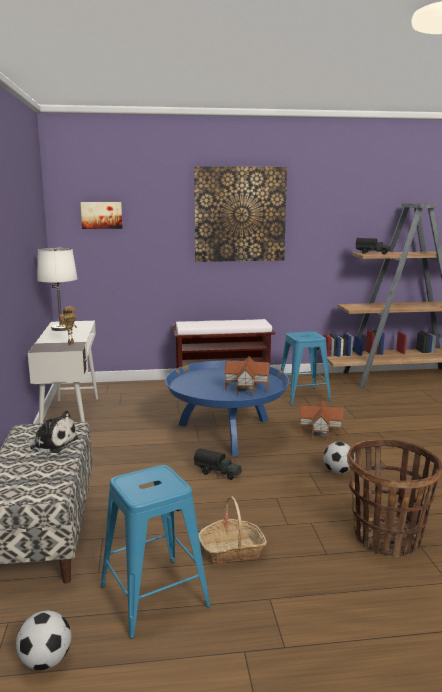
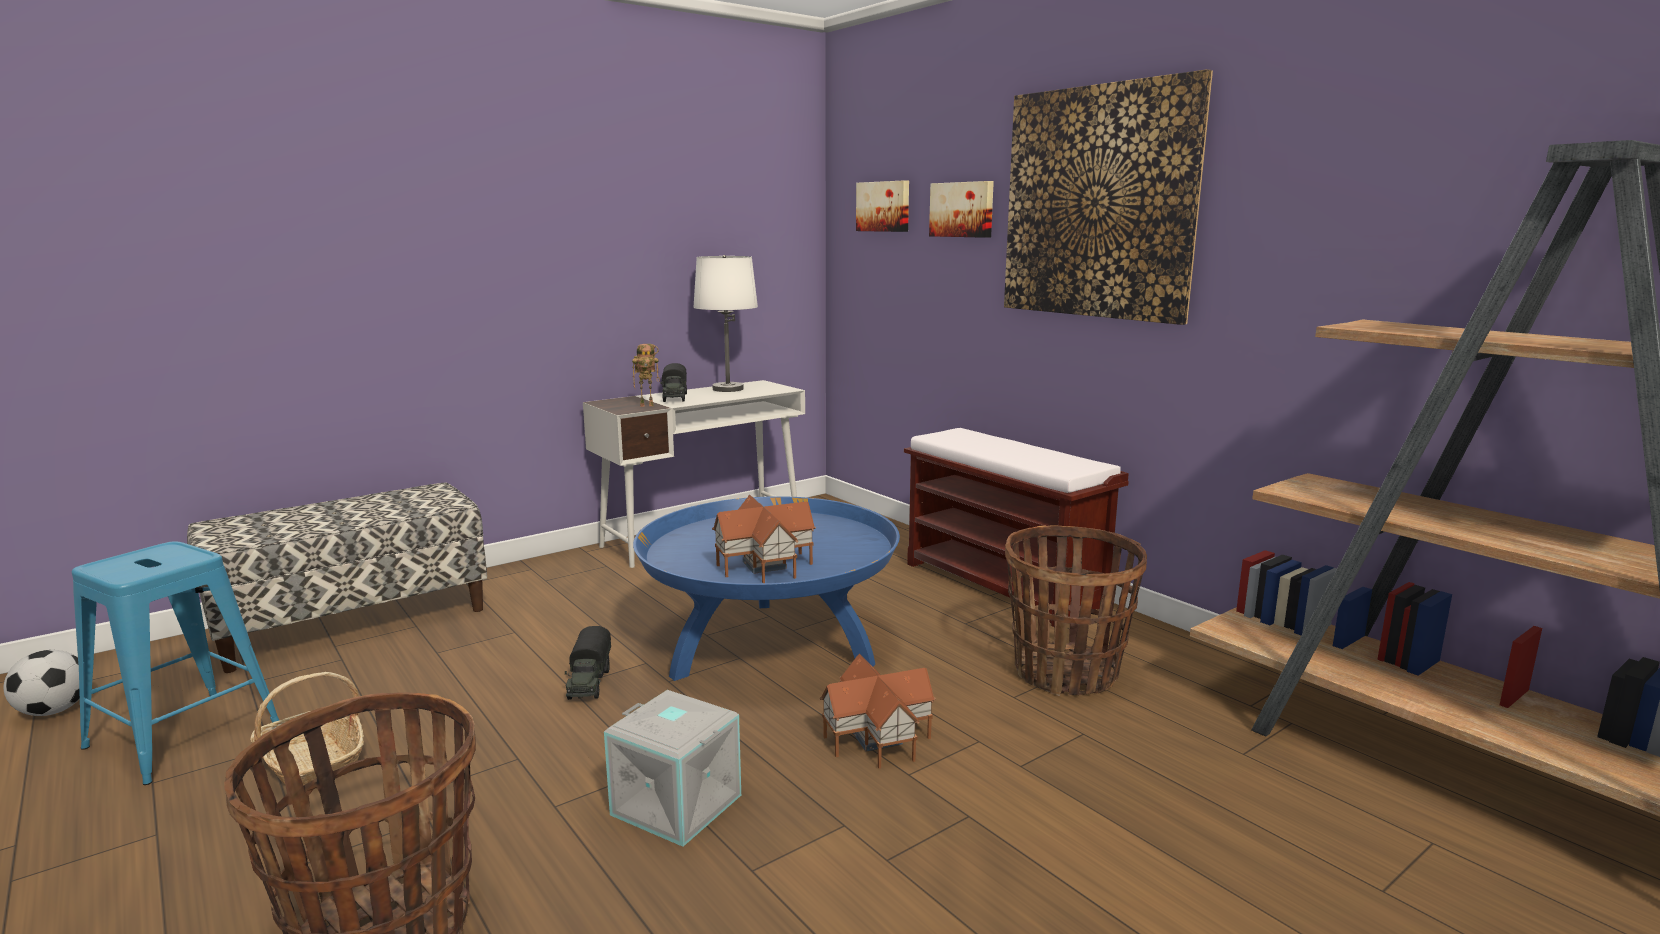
camera: 60 degrees right, 0 degrees up
plush toy [23,410,78,453] -> none
blue stool [281,331,331,405] -> basket [1005,525,1147,696]
football [323,442,355,474] -> grey storage box [604,690,741,847]
toy truck [356,238,391,255] -> toy truck moved to [660,363,687,402]
none -> picture [929,181,994,238]

